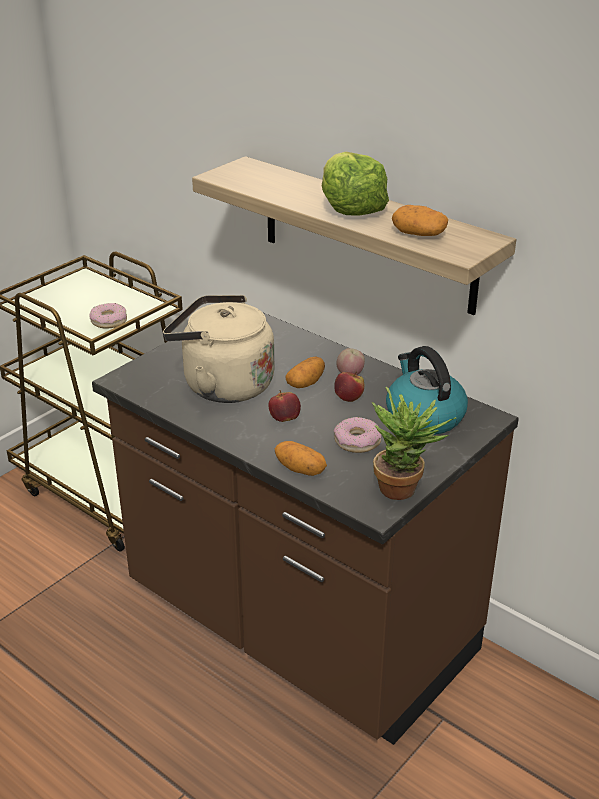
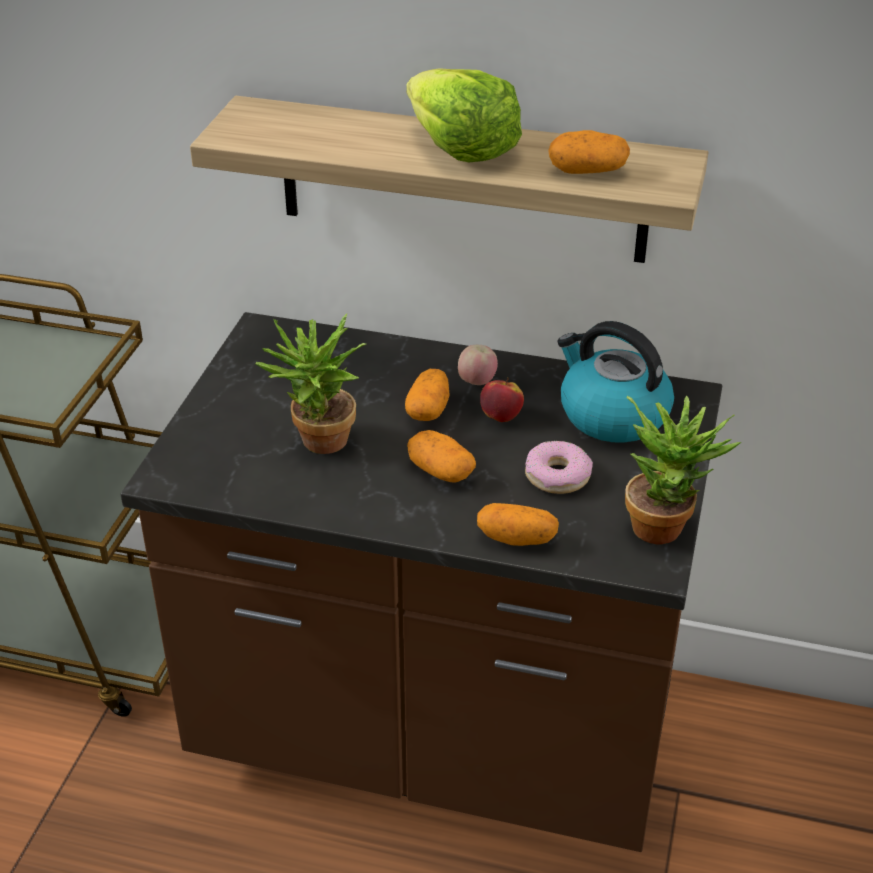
camera: 25 degrees left, 5 degrees up
donut [90,303,127,329] -> none
beige kettle [163,295,275,403] -> potted plant [255,314,366,454]
apple [268,390,301,422] -> potato [407,430,476,482]

